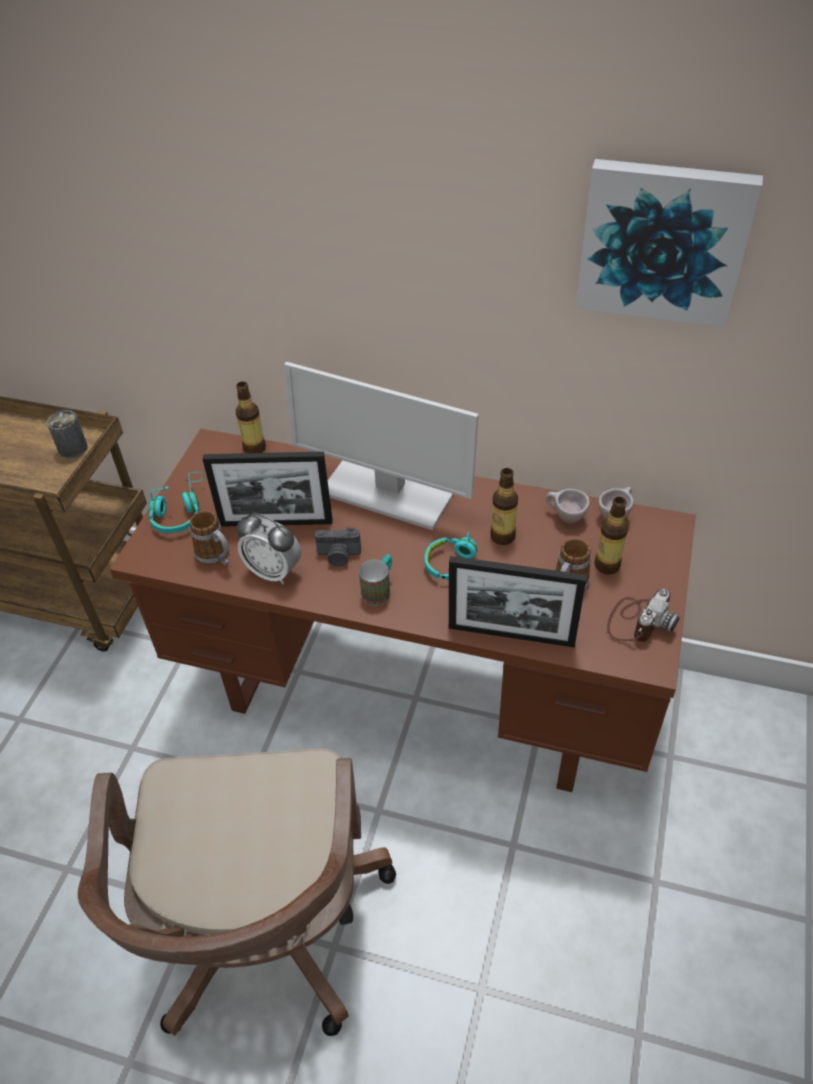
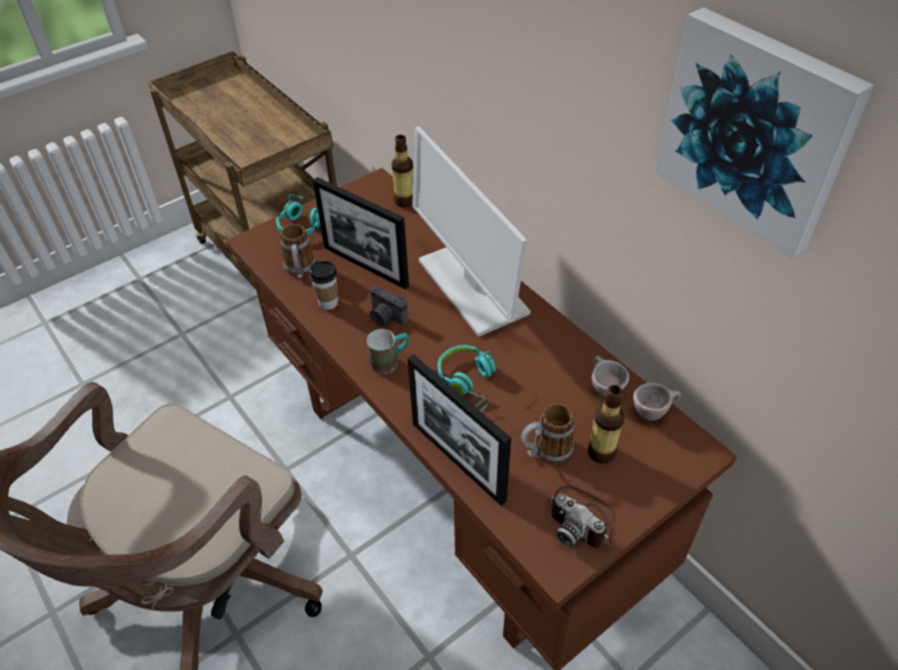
camera: 35 degrees right, 0 degrees up
can [47,410,88,459] -> none
alarm clock [236,513,301,584] -> cup [309,261,338,310]
bottle [490,468,518,545] -> none
camera [607,589,680,642] -> camera turned 60 degrees clockwise [548,486,616,548]

